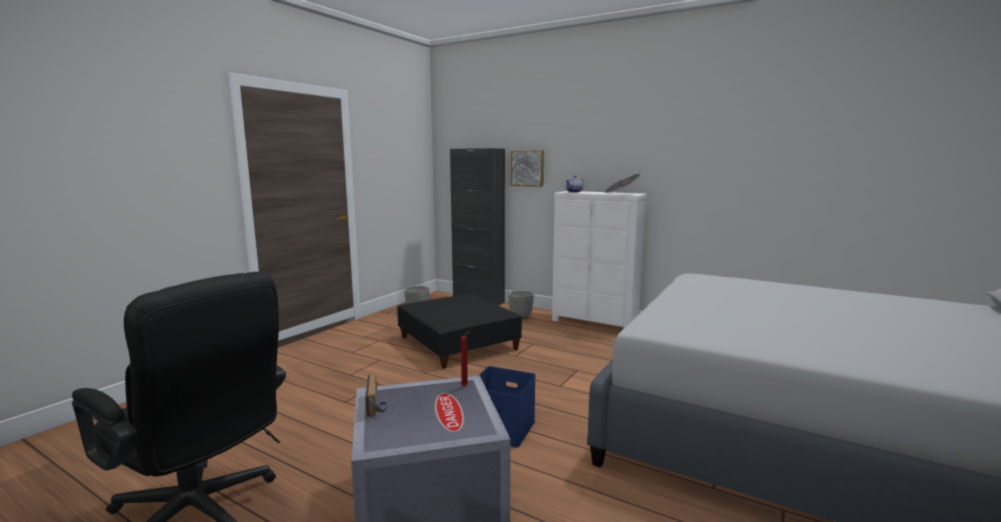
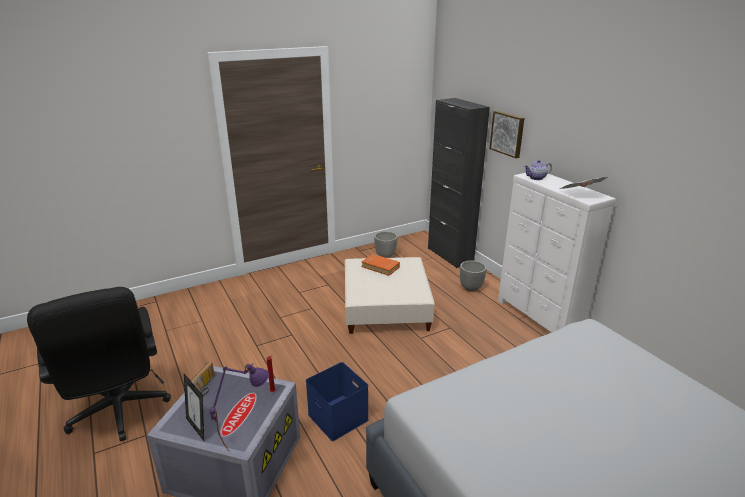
camera: 30 degrees right, 15 degrees up
black ottoman [397,294,522,369] -> beige ottoman [345,257,435,334]
none -> picture frame [184,374,204,441]
none -> purple table lamp [209,363,269,450]
none -> orange book [361,254,400,276]

